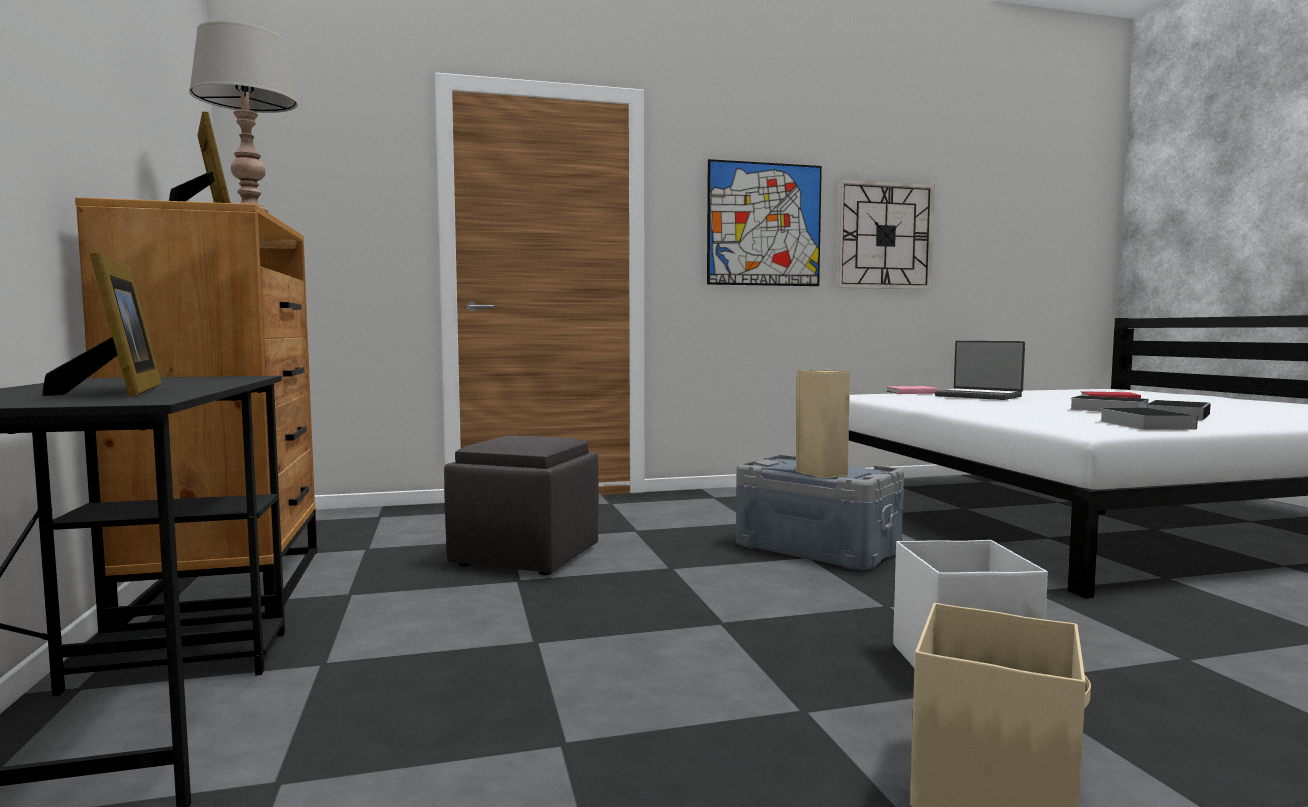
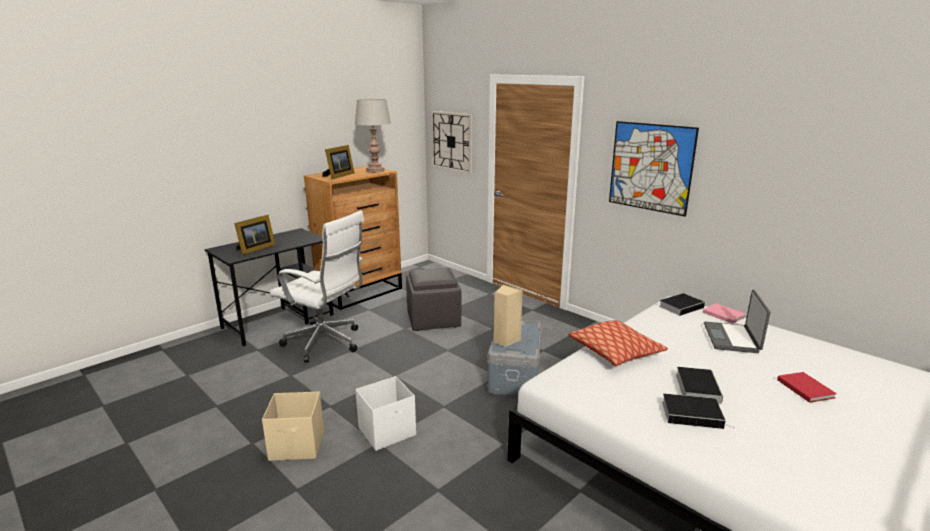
camera: 60 degrees right, 15 degrees up
wall clock [836,179,935,289] -> wall clock moved to [431,111,472,174]
book [1100,408,1198,430] -> book moved to [659,293,705,316]
none -> white office chair [270,210,364,363]
none -> pillow [568,320,668,366]

